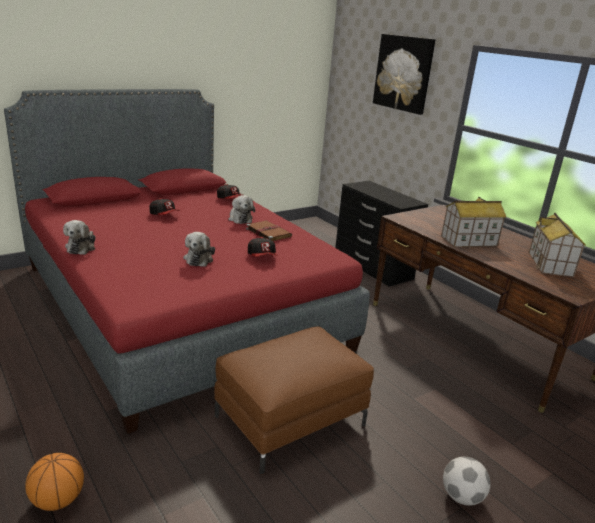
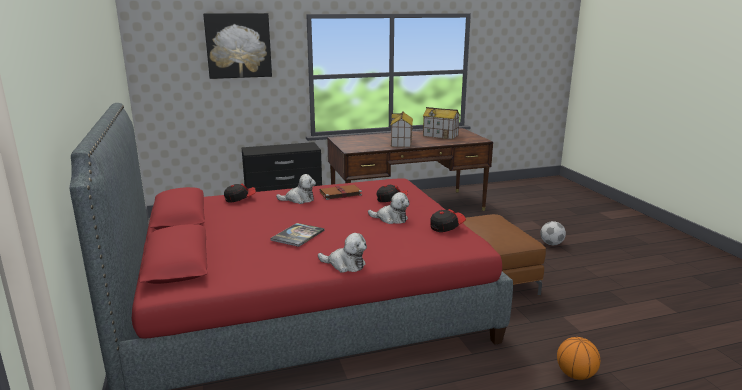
camera: 70 degrees left, 5 degrees down
cap [149,198,181,215] -> cap moved to [430,209,466,232]
none -> book [270,223,324,247]

